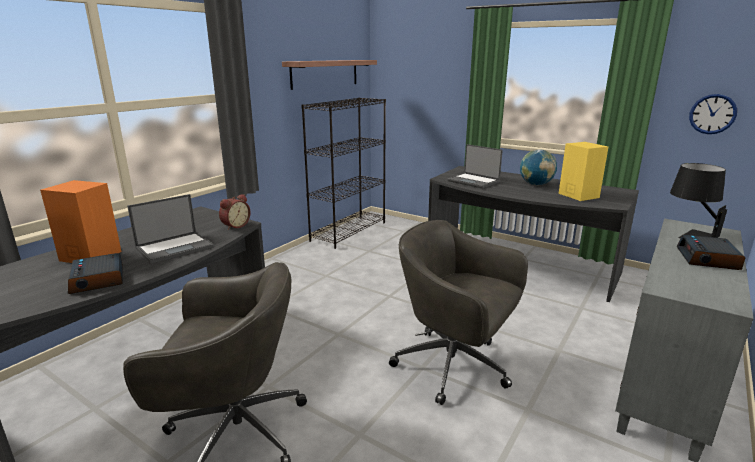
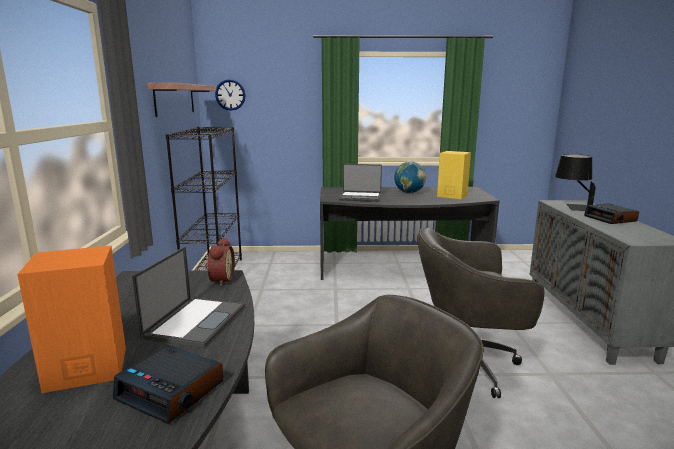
camera: 35 degrees left, 5 degrees down
wall clock [689,94,737,134] -> wall clock moved to [215,79,246,111]

